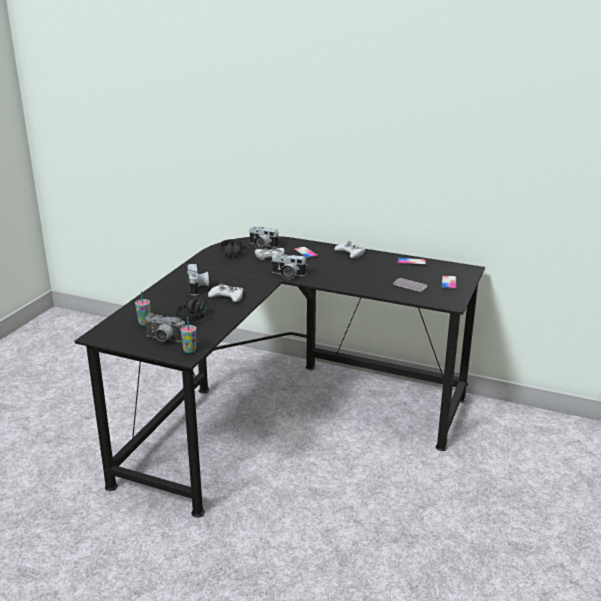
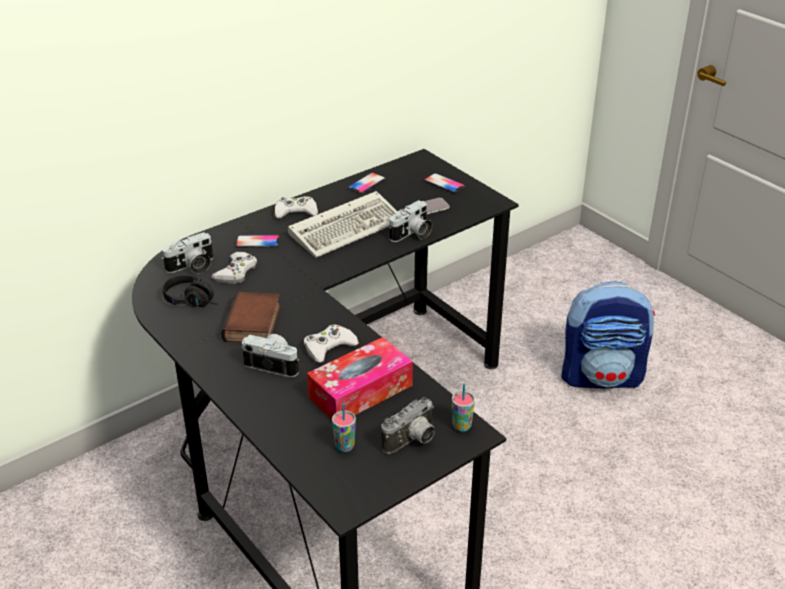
camera: 60 degrees left, 10 degrees up
black headphones [176,298,212,322] -> tissue box [307,337,413,420]
camera [271,255,306,280] -> camera moved to [389,200,432,242]
none -> book [221,292,281,343]
none -> keyboard [288,191,398,258]
none -> backpack [561,281,655,388]

